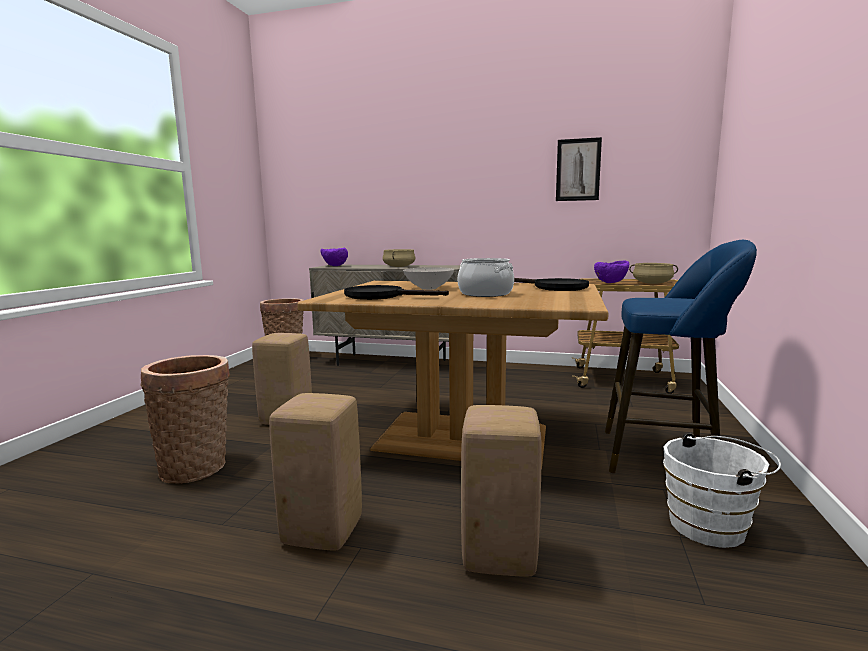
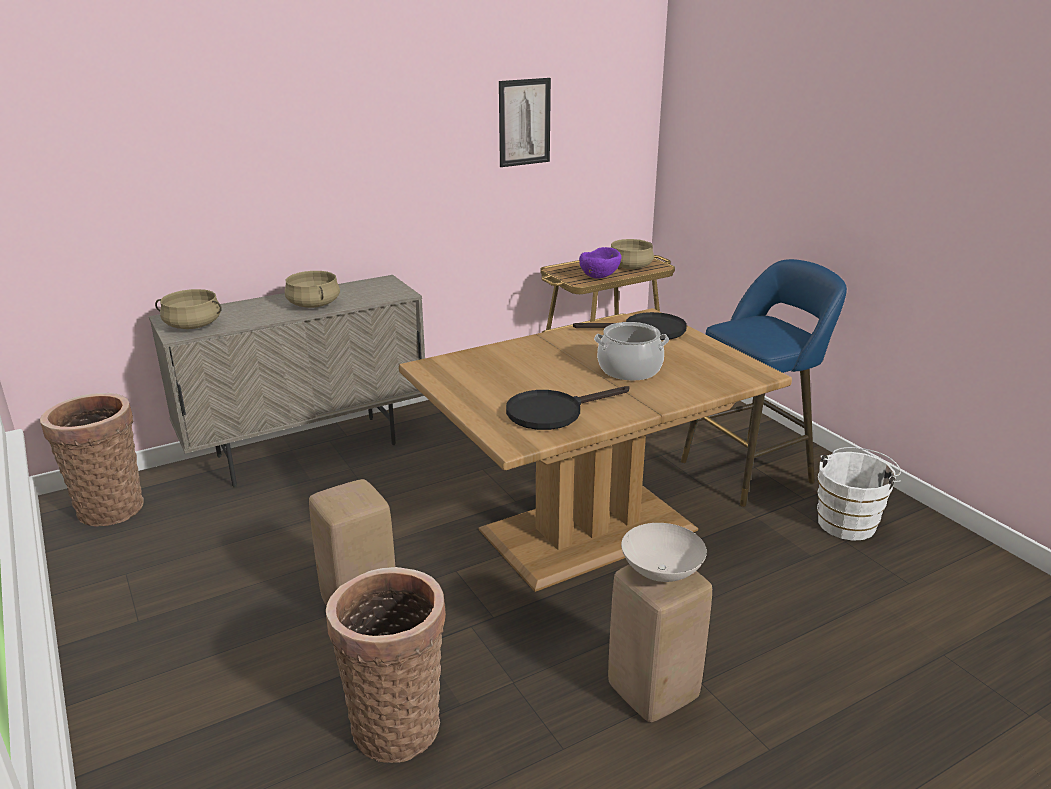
camera: 45 degrees left, 15 degrees up
purple bowl [320,248,348,266] -> beige cooking pot [155,289,222,329]
white bowl [403,267,454,290] -> white bowl moved to [621,523,707,582]
beige stool [461,405,542,577] -> none

